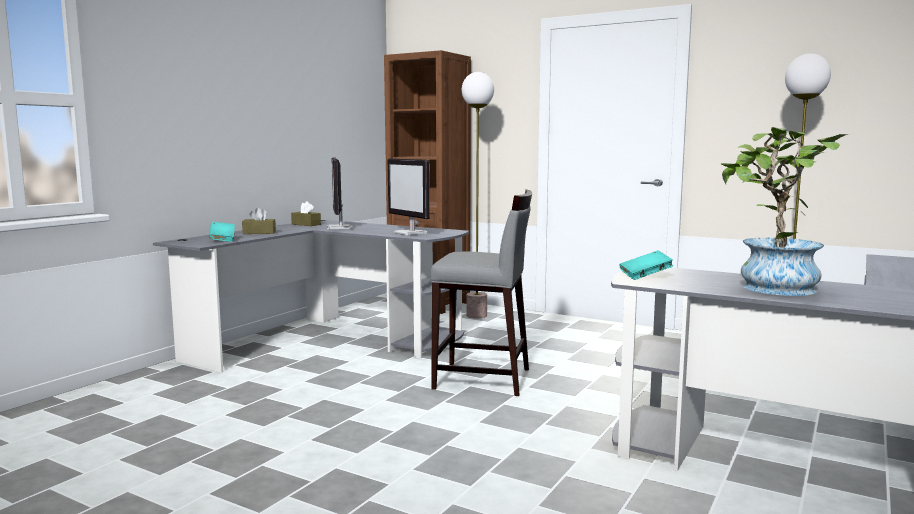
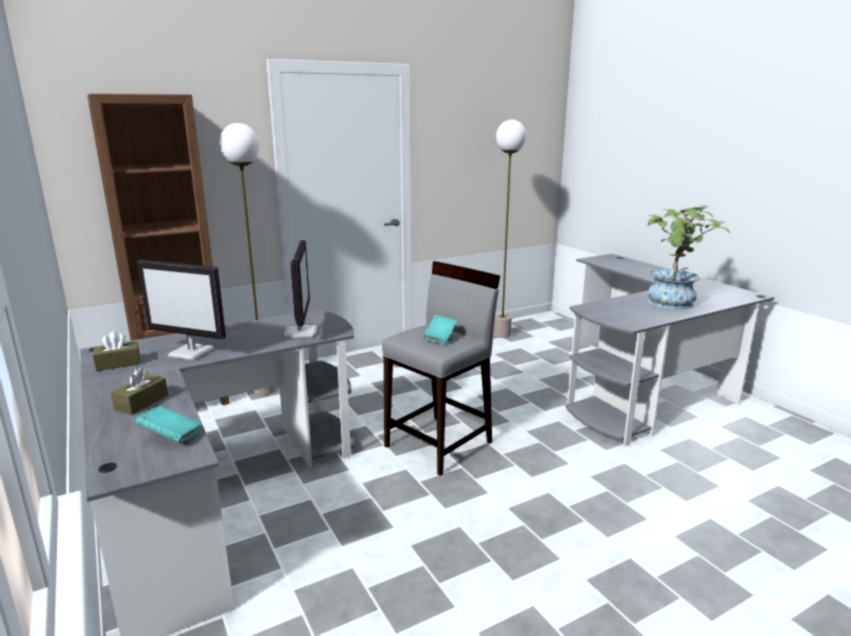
camera: 60 degrees left, 10 degrees up
monitor [388,158,430,235] -> monitor turned 90 degrees counterclockwise [284,240,318,338]
turquoise book [619,250,673,280] -> turquoise book moved to [423,315,457,345]

